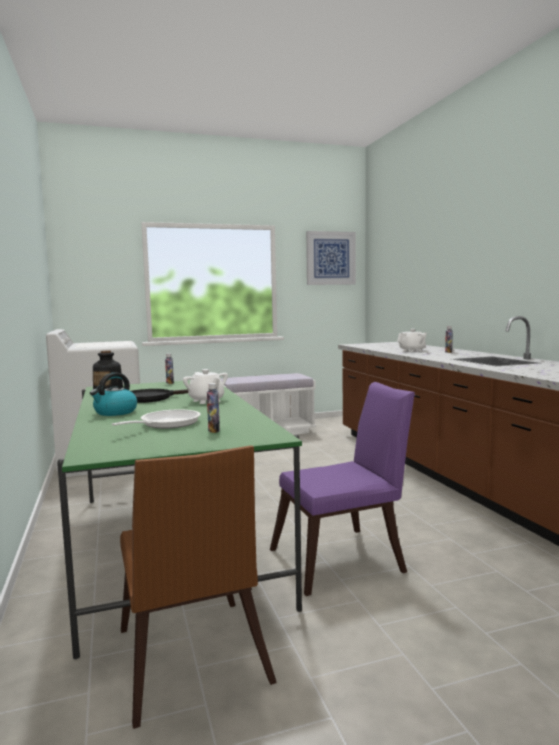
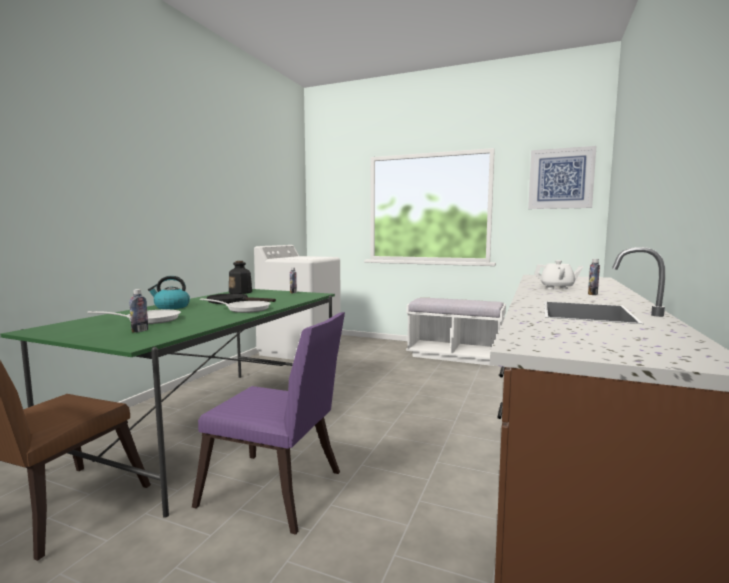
camera: 40 degrees right, 0 degrees up
white teapot [183,369,228,404] -> frying pan [200,298,271,313]

